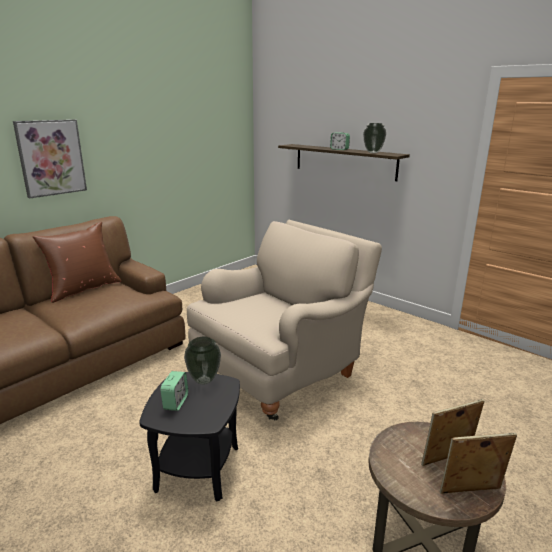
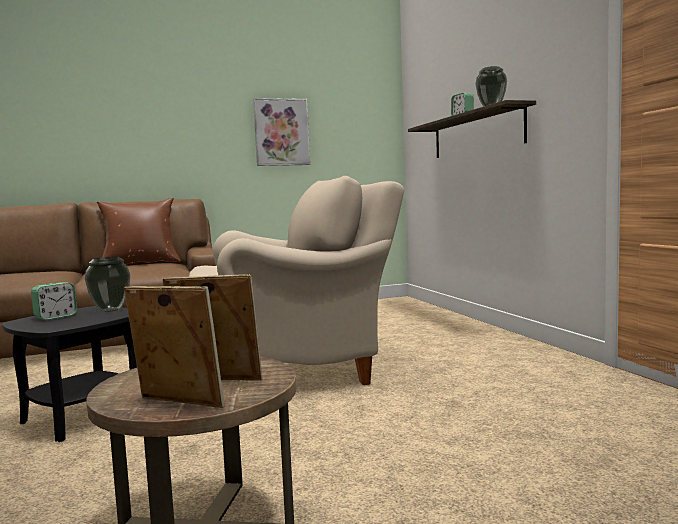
camera: 30 degrees right, 15 degrees down
picture [13,119,87,199] -> picture moved to [253,98,310,166]

